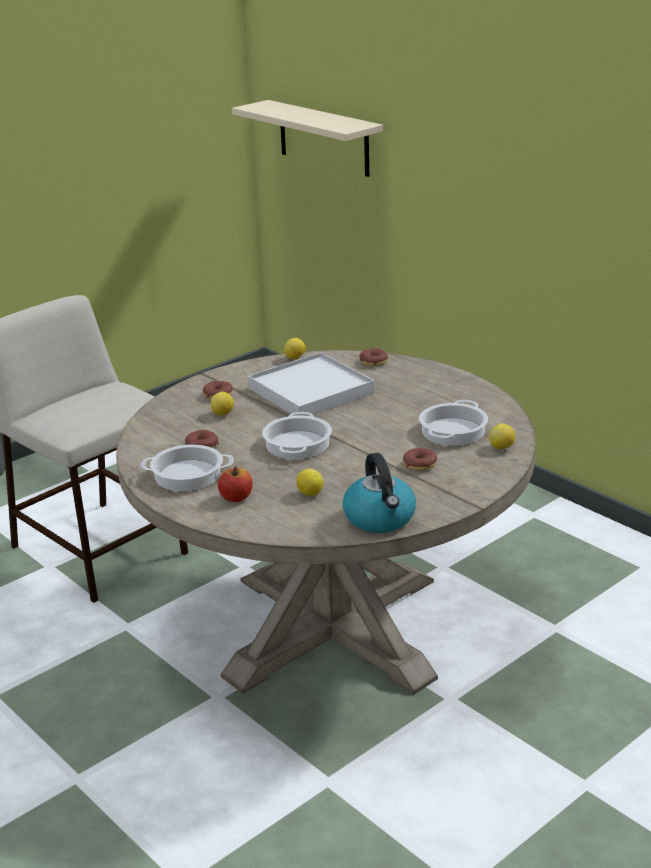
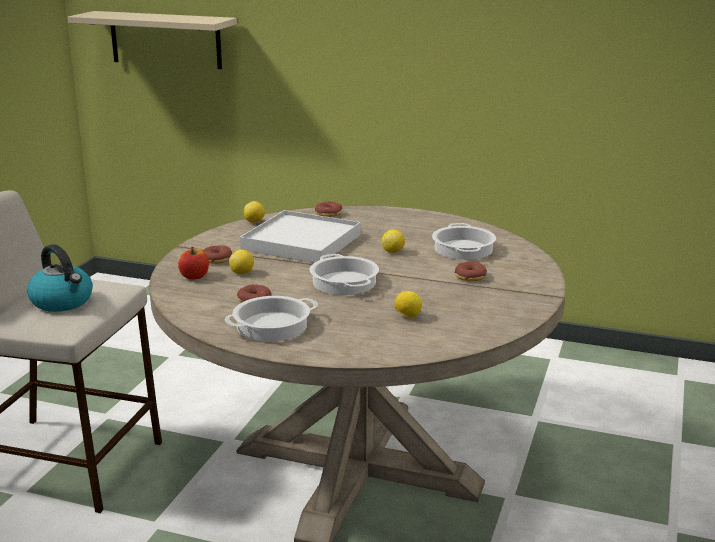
camera: 30 degrees left, 5 degrees down
apple [218,467,253,502] -> apple moved to [178,247,209,280]
kettle [342,453,416,533] -> kettle moved to [27,244,93,312]
lemon [489,424,515,450] -> lemon moved to [381,230,405,253]

